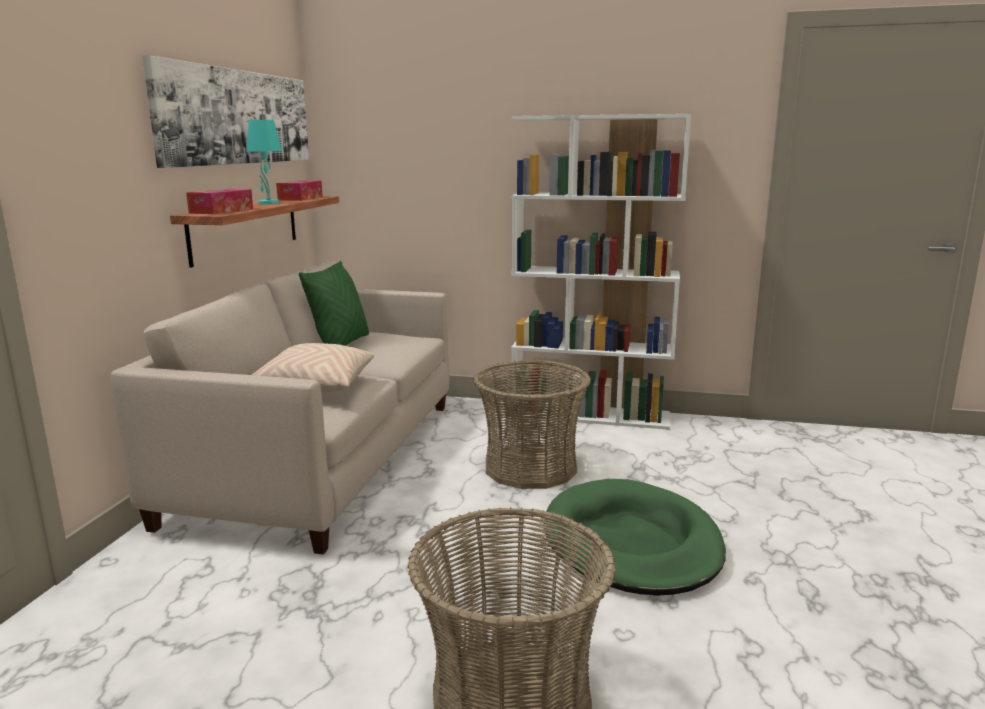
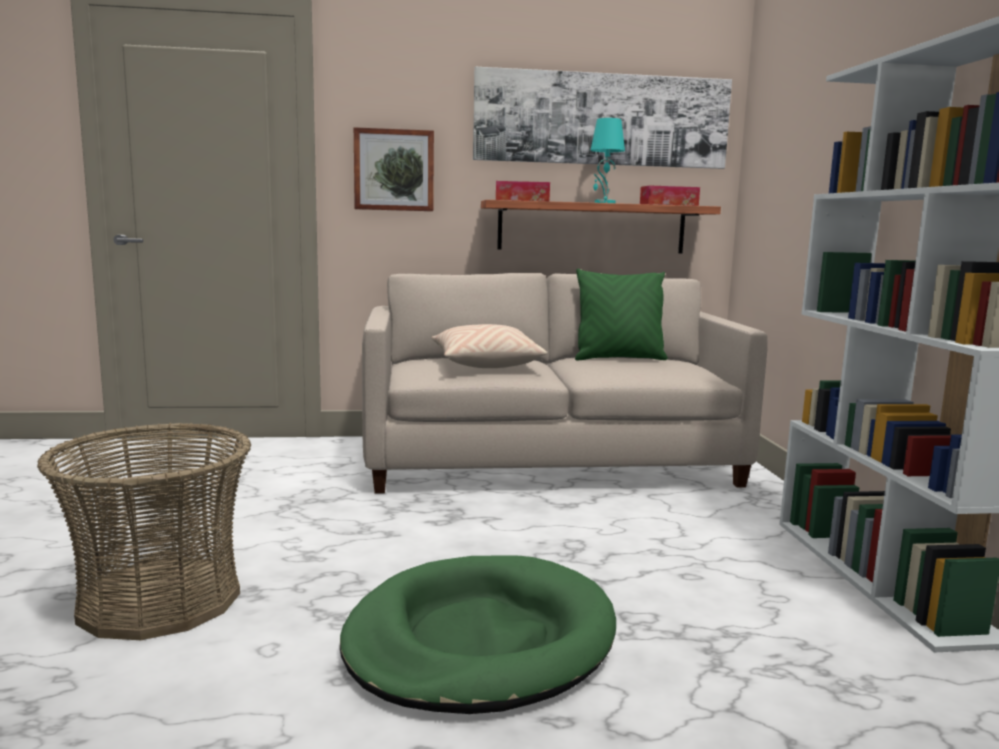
camera: 70 degrees right, 5 degrees down
basket [473,359,591,489] -> none
none -> picture [354,127,434,211]

